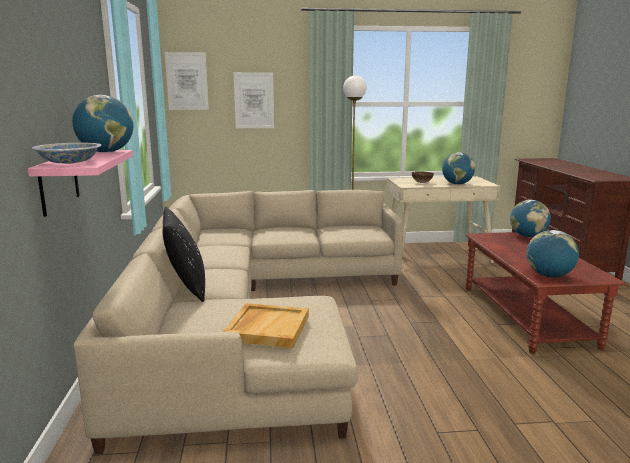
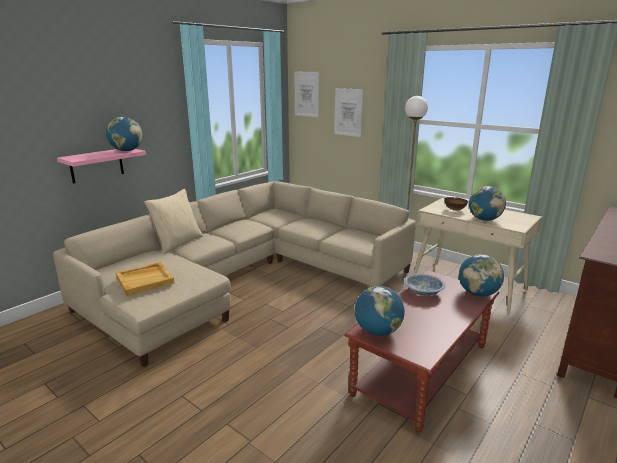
camera: 45 degrees right, 5 degrees up
bowl [32,143,102,164] -> bowl moved to [404,273,446,296]
black pillow [163,207,205,302] -> beige pillow [144,189,203,254]

